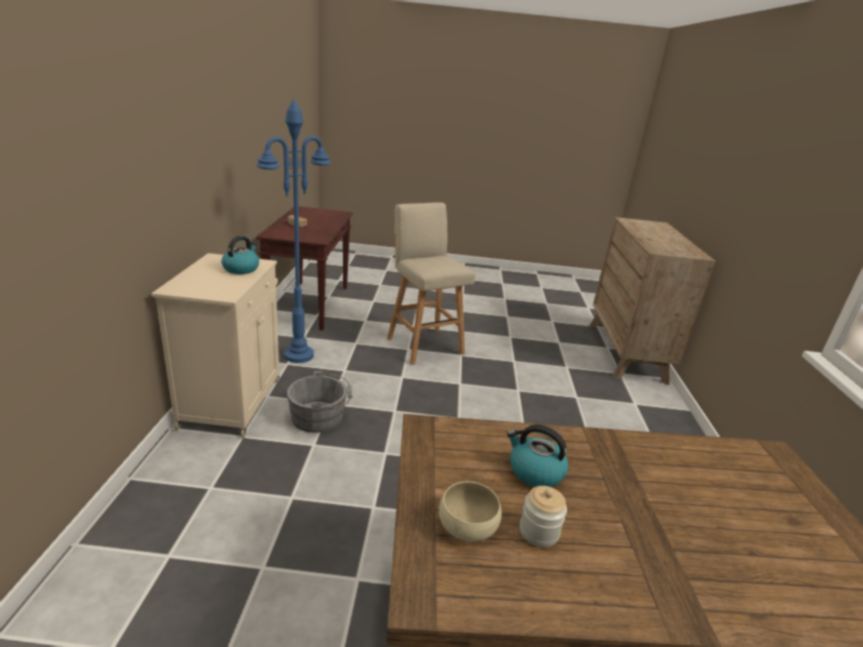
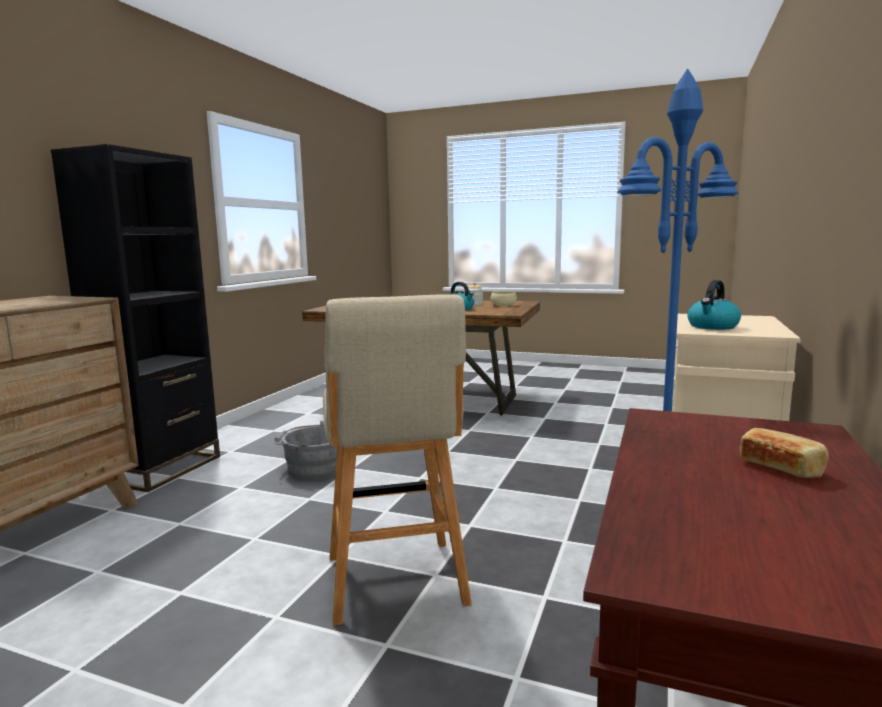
camera: 160 degrees left, 15 degrees down
grey bucket [287,371,352,433] -> grey bucket moved to [274,421,338,480]
none -> black bookcase [51,144,220,492]

